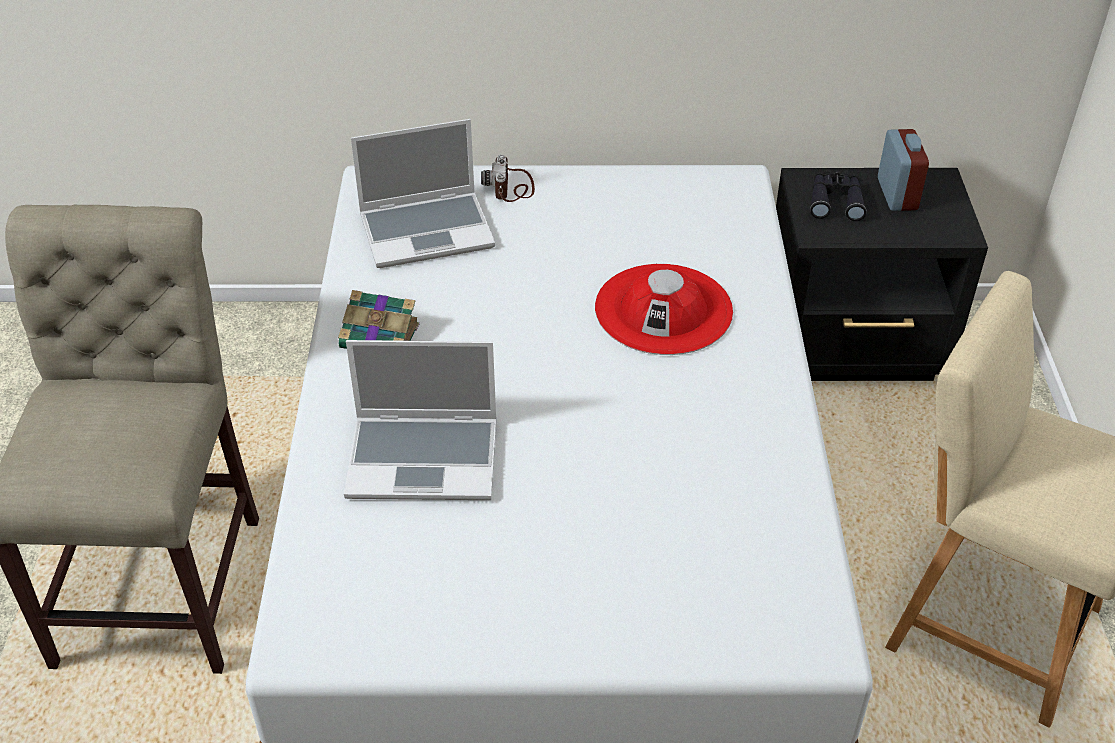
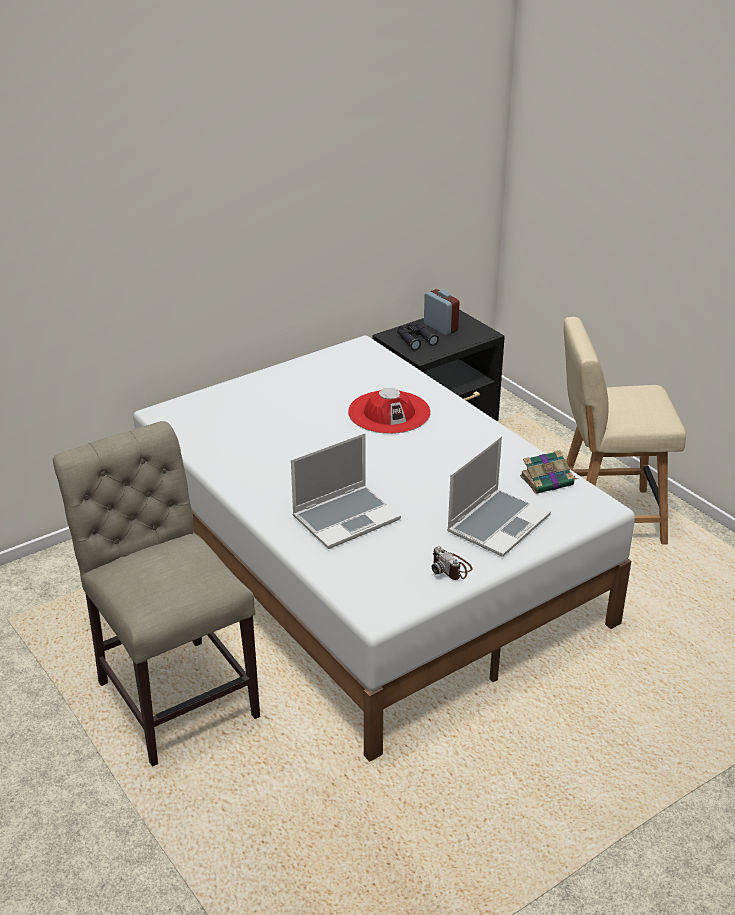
camera: 35 degrees left, 10 degrees down
book [338,290,419,349] -> book moved to [520,450,578,494]
laptop [351,119,495,268] -> laptop moved to [447,436,551,557]
camera [481,155,535,202] -> camera moved to [432,546,472,580]

